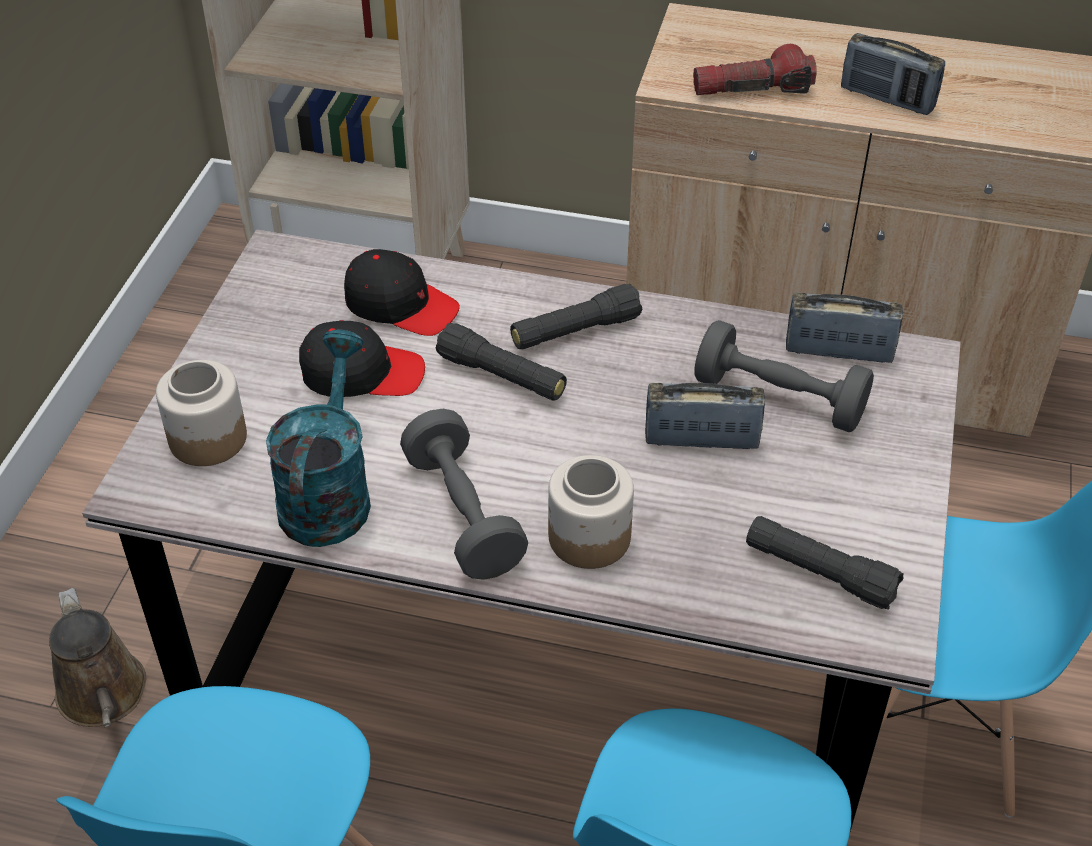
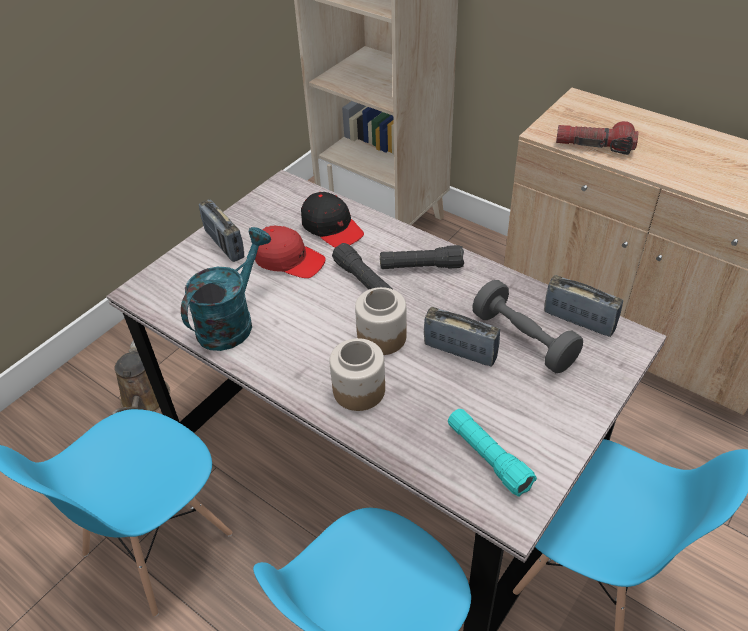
camera: 25 degrees right, 0 degrees up
jar [156,360,247,466] -> jar moved to [355,287,407,355]
black cap [299,320,425,397] -> red cap [255,226,326,278]
grey dumbbell [400,409,528,580] -> none
black flashlight [746,516,904,610] -> turquoise flashlight [448,409,537,497]
radio [841,33,945,115] -> radio moved to [199,199,244,262]

